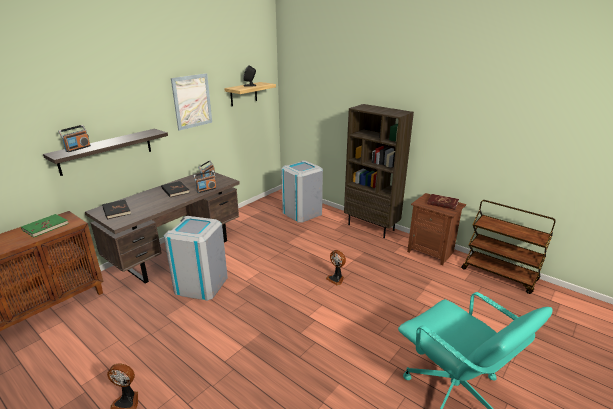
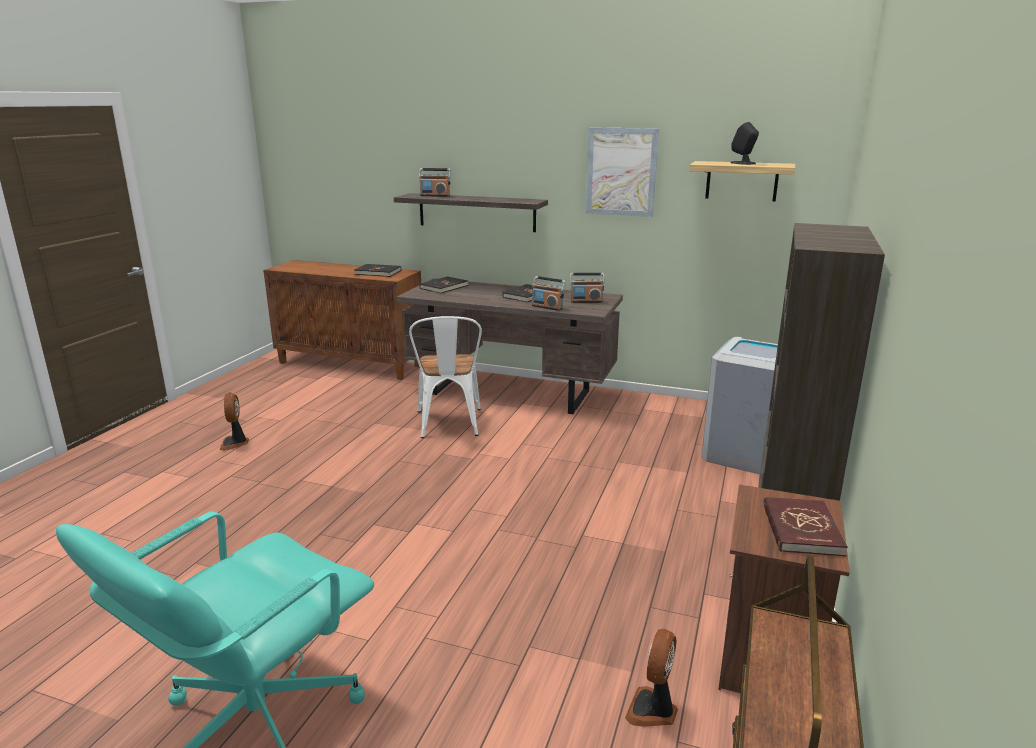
camera: 70 degrees right, 5 degrees down
green book [21,214,69,237] -> black book [354,264,401,277]
grey trash can [163,216,228,301] -> white chair [409,316,482,438]
fan [326,250,346,286] -> fan moved to [625,629,678,727]

